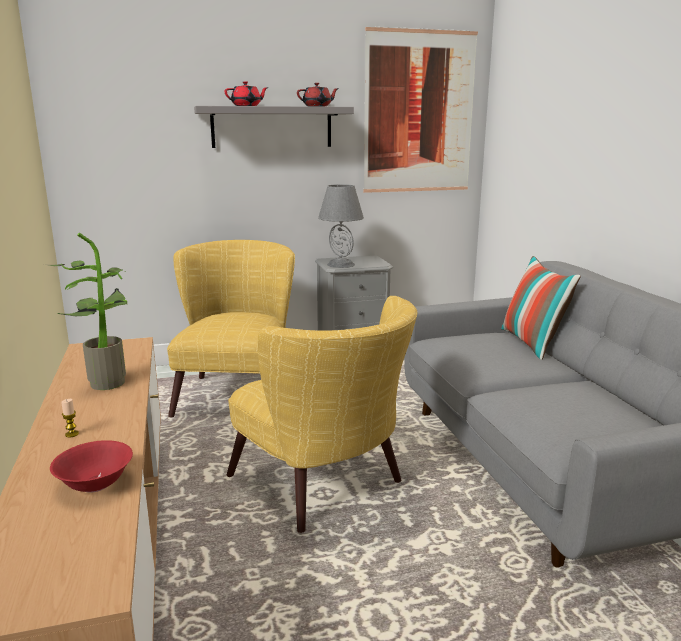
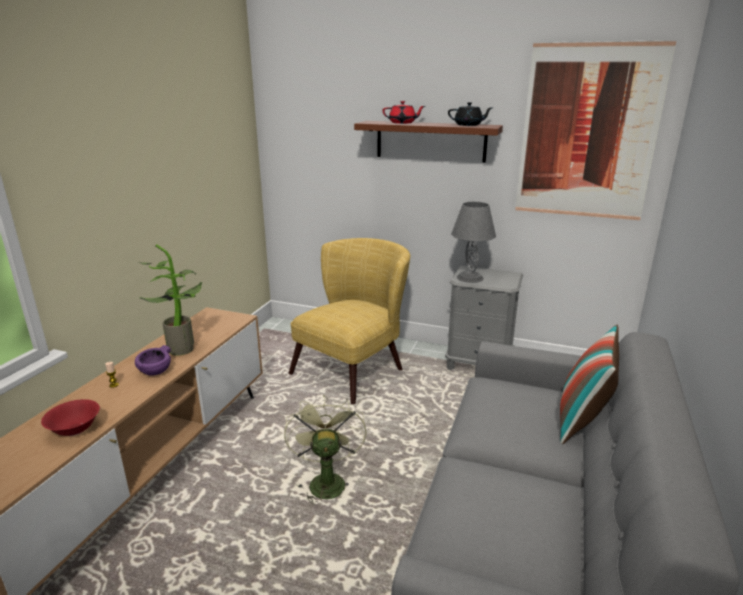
camera: 35 degrees right, 5 degrees up
grey shelf [194,106,354,148] -> brown shelf [354,121,503,163]
yellow armchair [227,296,418,533] -> green fan [284,395,367,505]
red teapot [297,83,339,107] -> black teapot [448,102,492,126]
none -> purple bowl [135,345,171,376]

